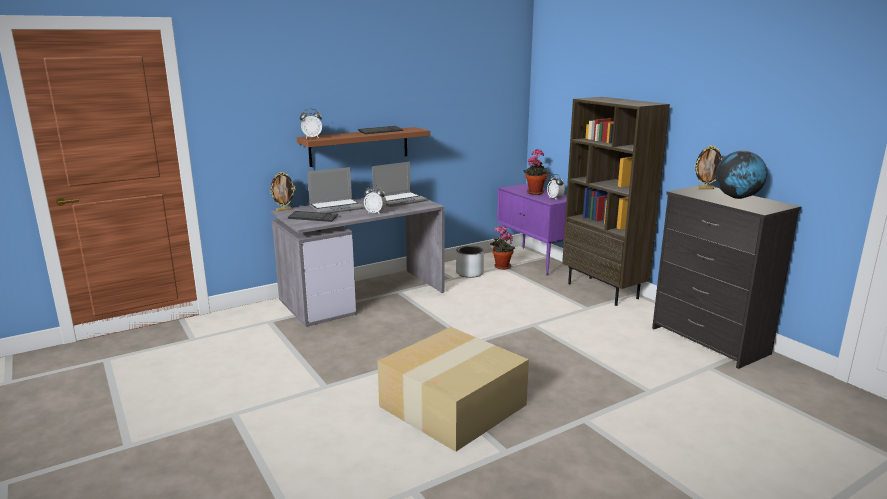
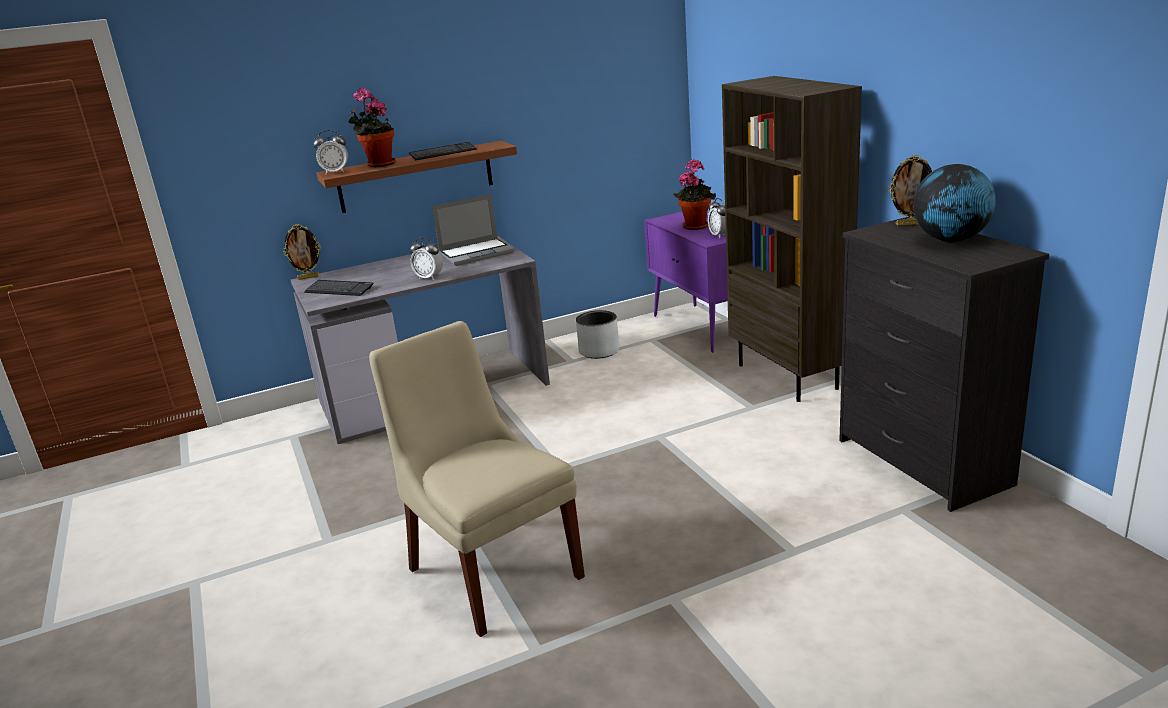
camera: 10 degrees right, 5 degrees up
laptop [307,167,363,213] -> none
cardboard box [377,327,529,452] -> beige chair [369,321,585,637]
potted plant [490,225,515,270] -> potted plant moved to [349,88,396,167]

